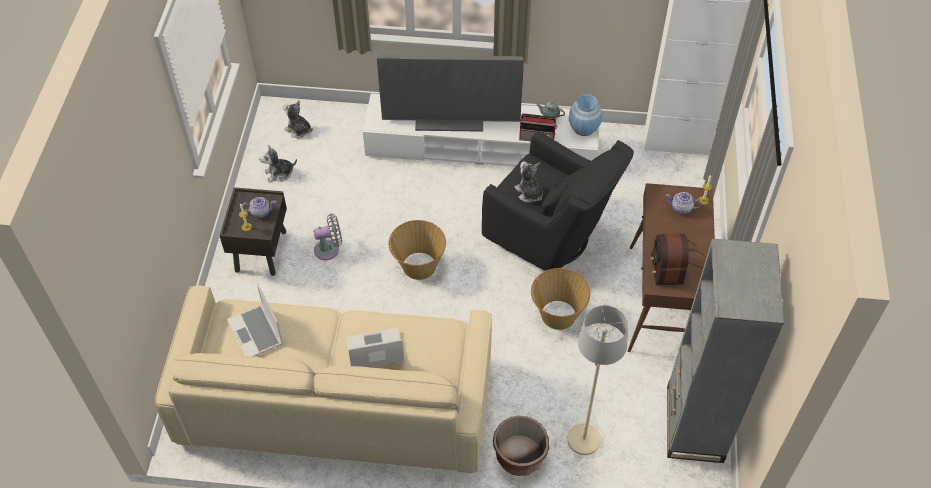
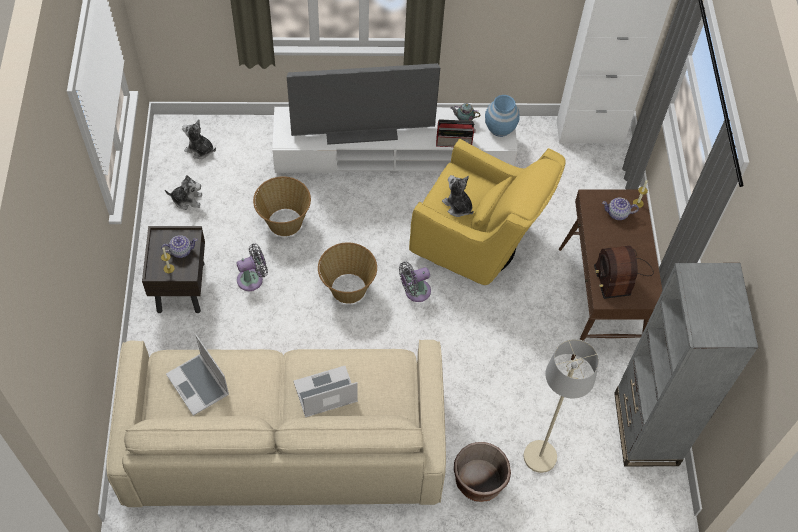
camera: 10 degrees left, 5 degrees up
plush toy [259,145,297,183] -> plush toy turned 150 degrees counterclockwise [165,175,202,210]
black armchair [482,130,634,271] -> yellow armchair [409,139,566,285]
basket [531,268,590,330] -> basket moved to [253,176,311,236]
none -> grey fan [399,262,431,302]

